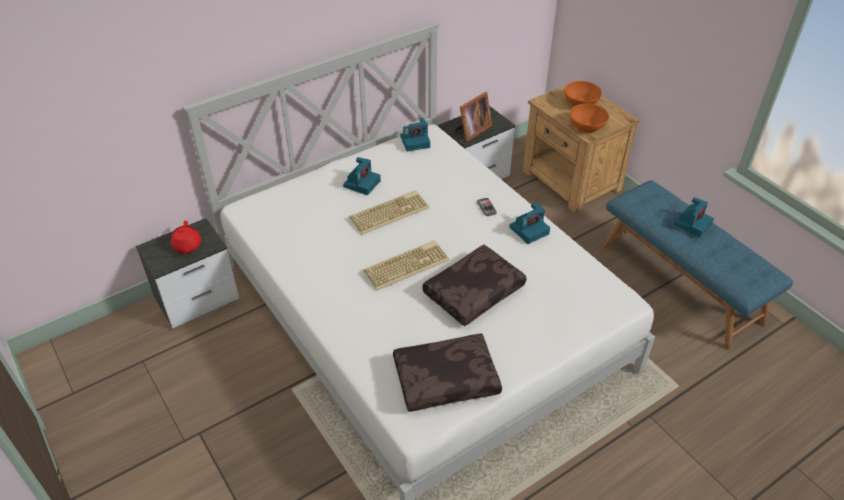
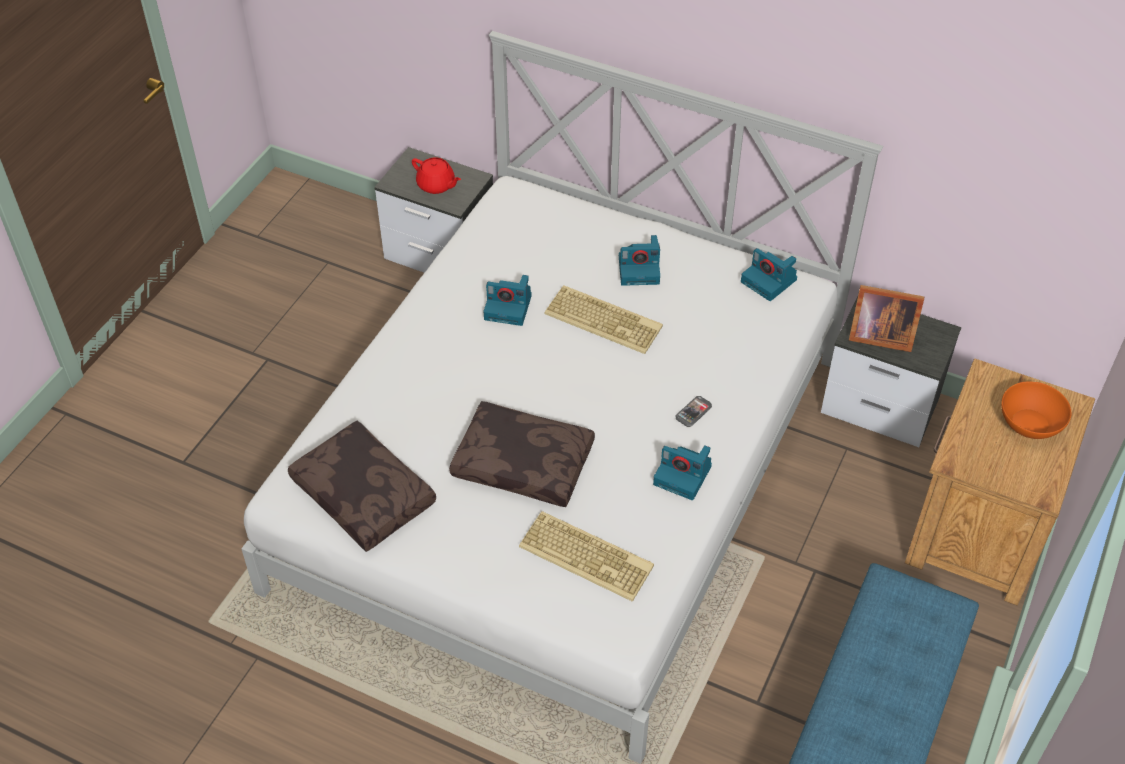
camera: 60 degrees right, 5 degrees up
red teapot [171,221,201,254] -> red teapot turned 105 degrees counterclockwise [412,157,461,194]
keyboard [363,240,449,291] -> keyboard moved to [519,511,654,602]
orange bowl [570,104,609,133] -> none
camera [674,197,714,237] -> camera moved to [483,275,532,326]

